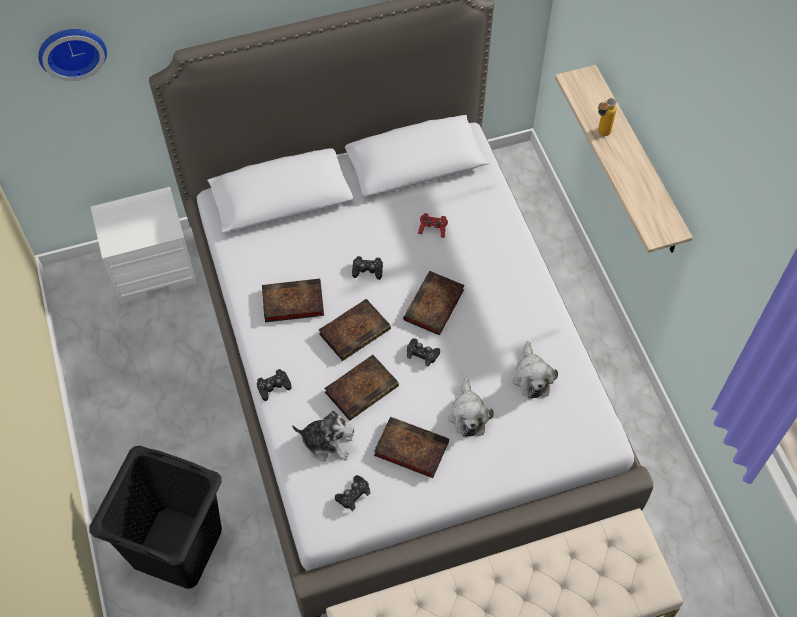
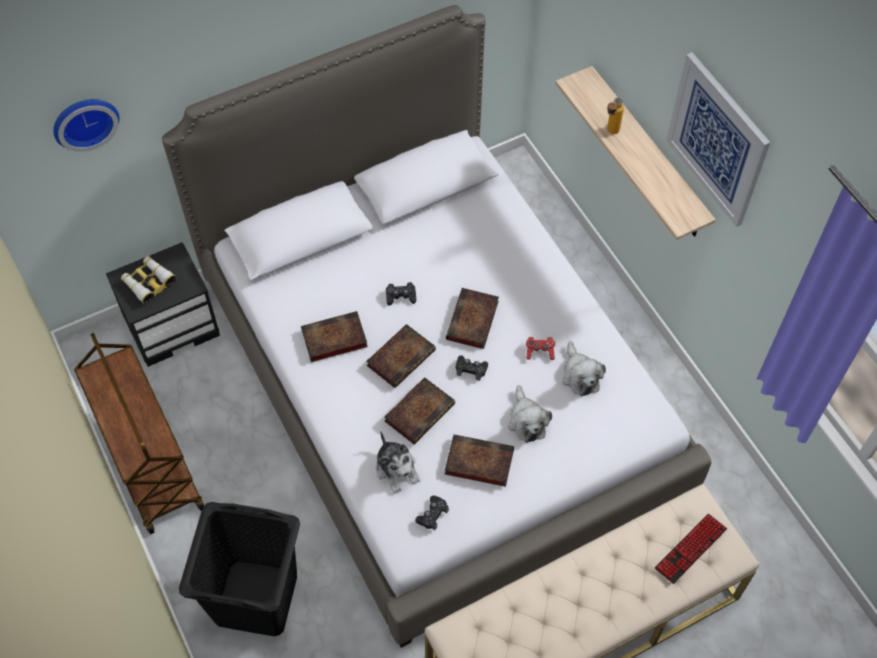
camera: 10 degrees left, 0 degrees up
white nightstand [91,187,196,304] -> black nightstand [106,242,220,367]
black game controller [257,369,292,401] -> none
plush toy [292,411,354,462] -> plush toy turned 60 degrees clockwise [376,431,420,494]
red game controller [418,213,448,238] -> red game controller moved to [526,337,555,360]
none -> brown cart [74,333,204,534]
none -> binoculars [121,256,176,304]
none -> keyboard [655,514,727,584]
none -> picture [666,52,770,227]

